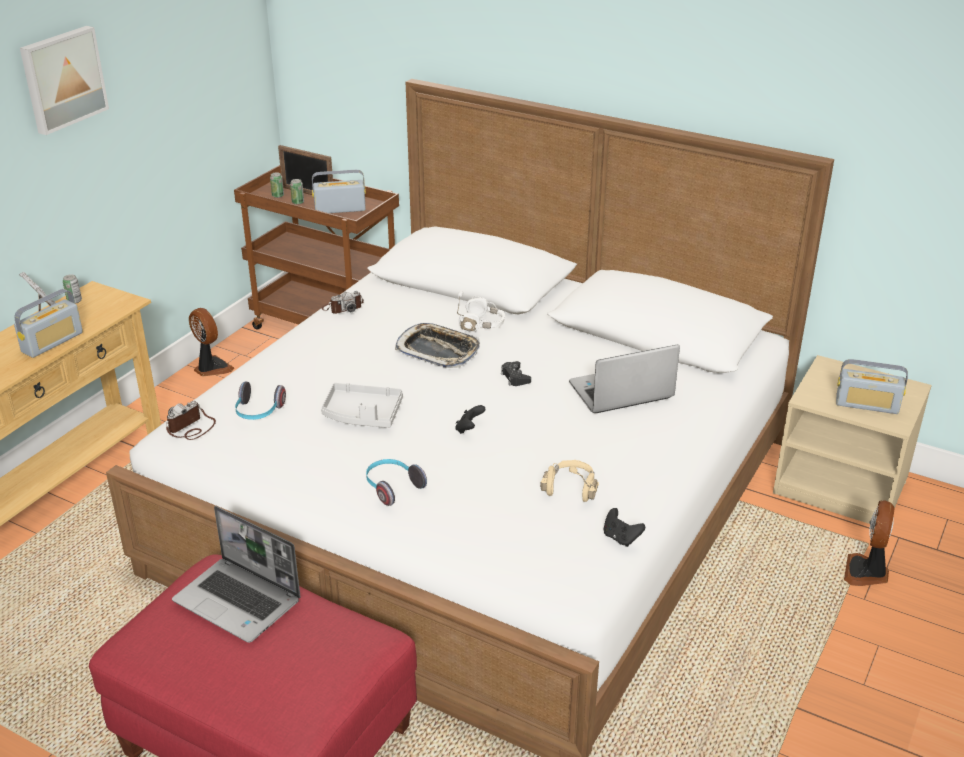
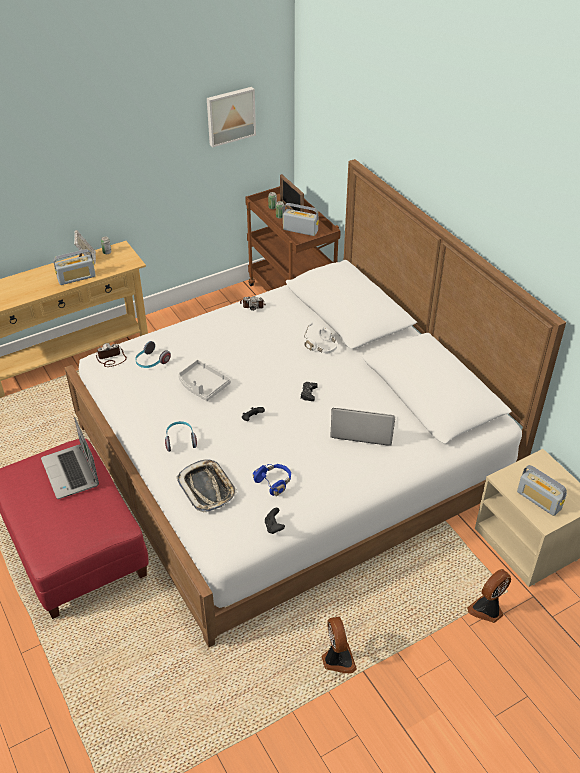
camera: 30 degrees right, 10 degrees up
picture [20,26,109,135] -> picture moved to [207,87,256,147]
fan [189,308,234,376] -> fan moved to [321,617,357,673]
tray [395,323,480,368] -> tray moved to [176,459,238,512]
beige headphones [540,460,599,502] -> blue headphones [253,464,291,496]

